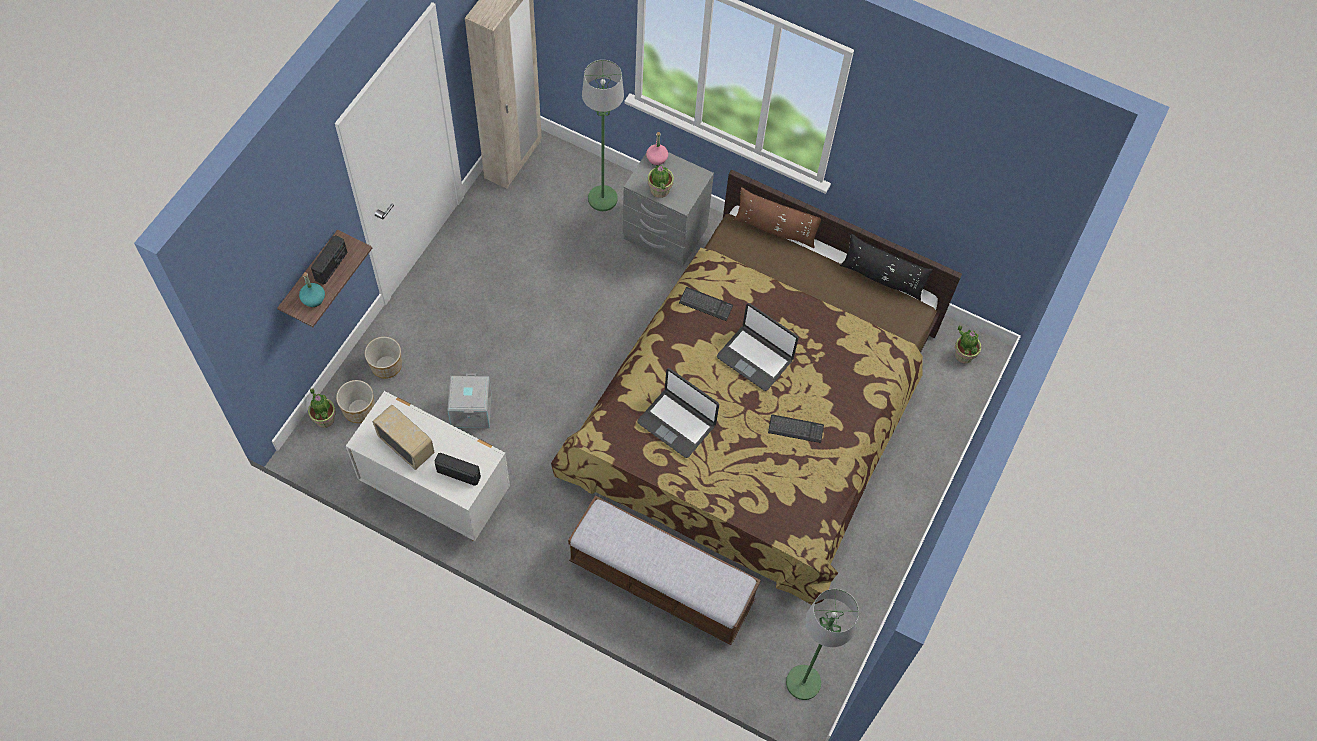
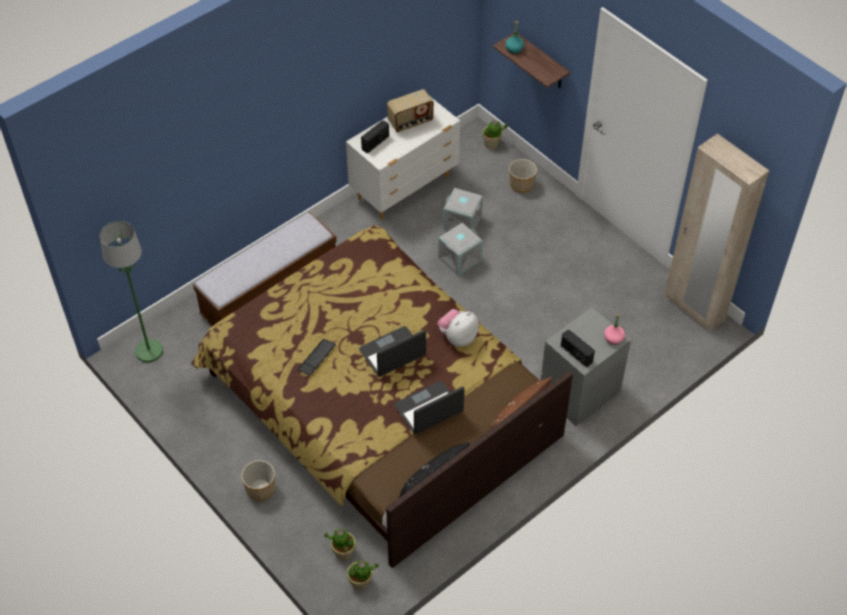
camera: 115 degrees right, 10 degrees down
radio [311,235,348,285] -> radio moved to [561,330,595,367]
planter [336,380,375,423] -> planter moved to [241,460,275,501]
green floor lamp [582,60,624,211] -> none
laptop [637,368,719,458] -> laptop moved to [394,381,464,434]
potted plant [648,165,674,198] -> potted plant moved to [324,528,356,560]
keyboard [679,287,733,321] -> plush toy [437,309,479,347]
none -> grey storage box [438,222,483,276]

